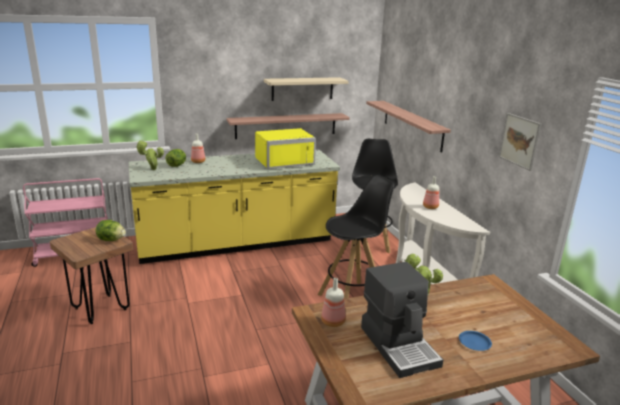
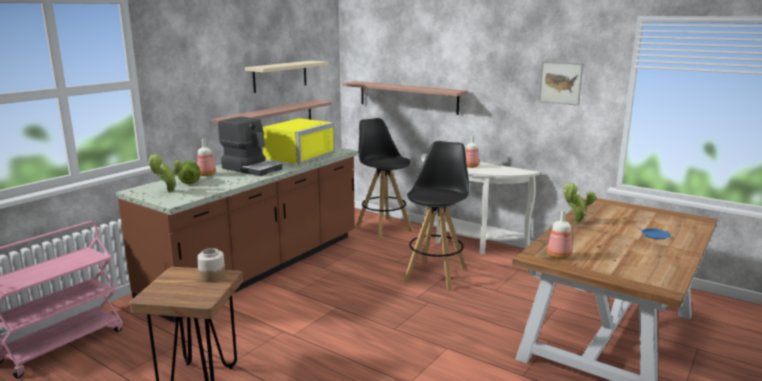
camera: 35 degrees left, 5 degrees down
lettuce [96,220,126,241] -> jar [197,248,225,282]
yellow counter [129,149,340,264] -> brown counter [116,147,357,323]
coffee machine [361,262,443,378] -> coffee machine moved to [218,116,282,176]

